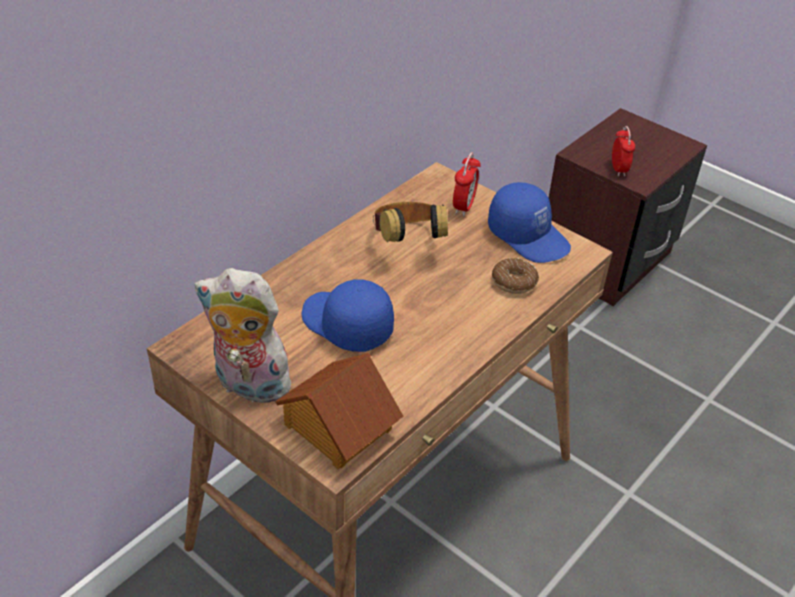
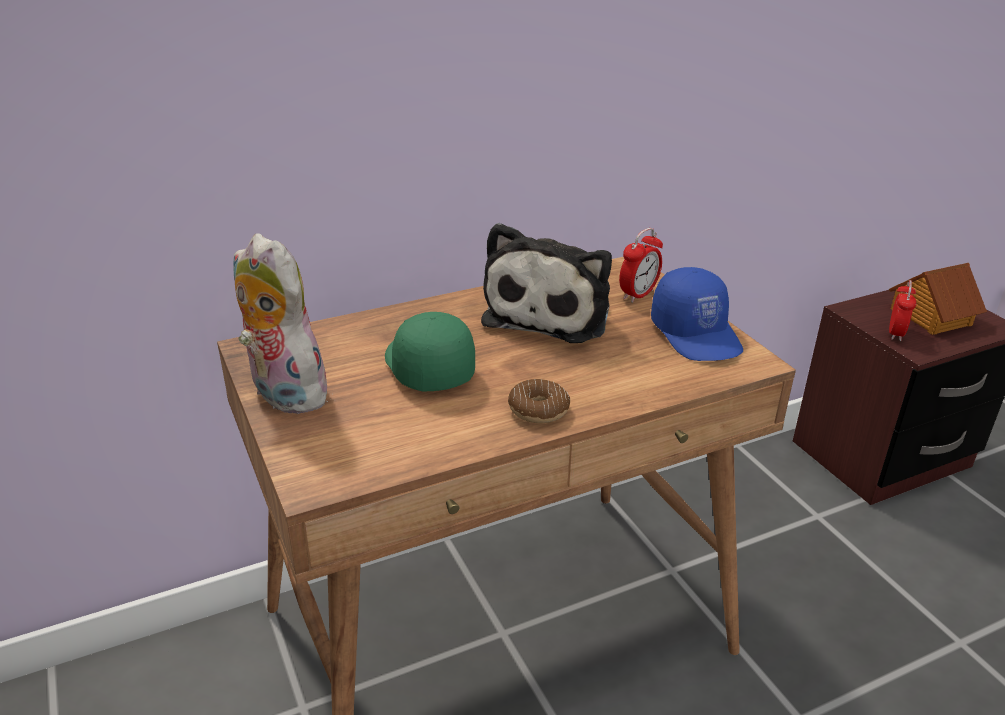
camera: 25 degrees right, 10 degrees down
toy house [275,352,404,469] -> toy house moved to [889,263,987,335]
blue cap [302,279,394,352] -> green cap [385,312,475,392]
headphones [373,202,448,242] -> plush toy [481,223,612,343]
donut [492,258,539,294] -> donut moved to [508,379,570,423]

